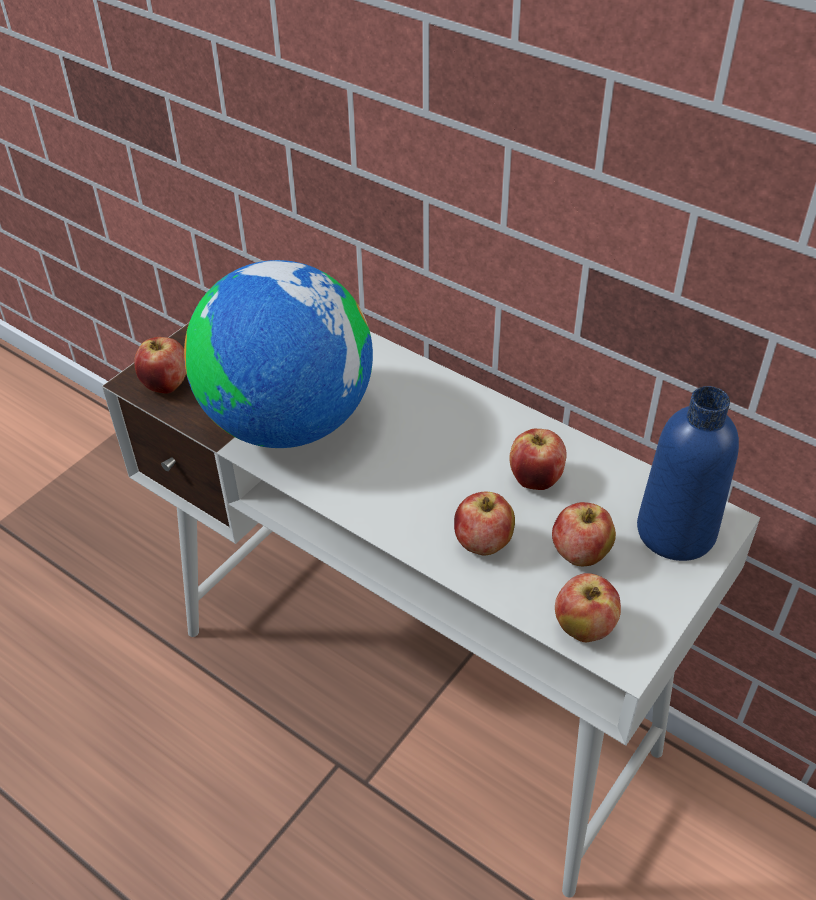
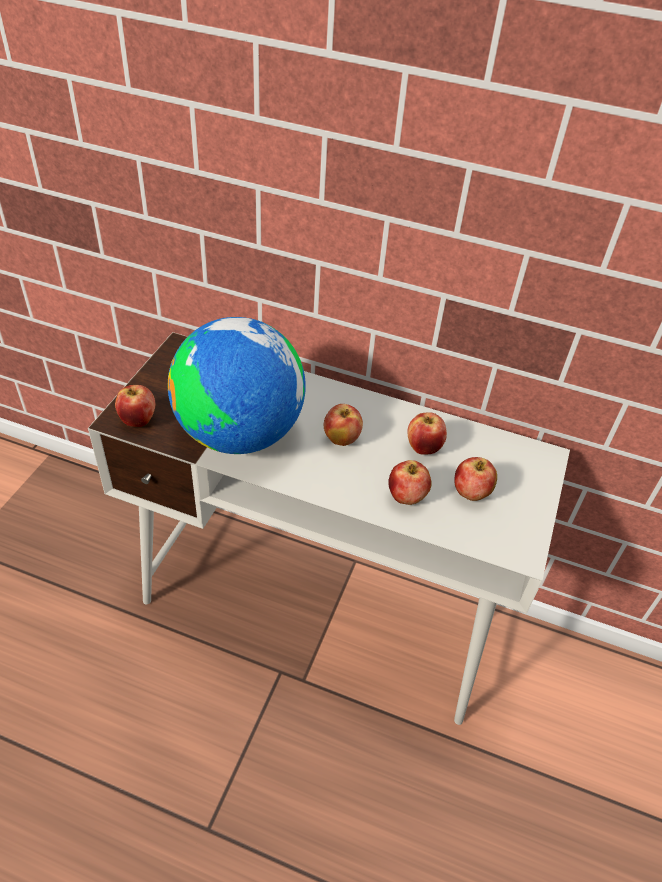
camera: 20 degrees left, 0 degrees up
apple [555,573,621,642] -> apple moved to [324,404,363,446]
blue bottle [637,386,739,561] -> none

